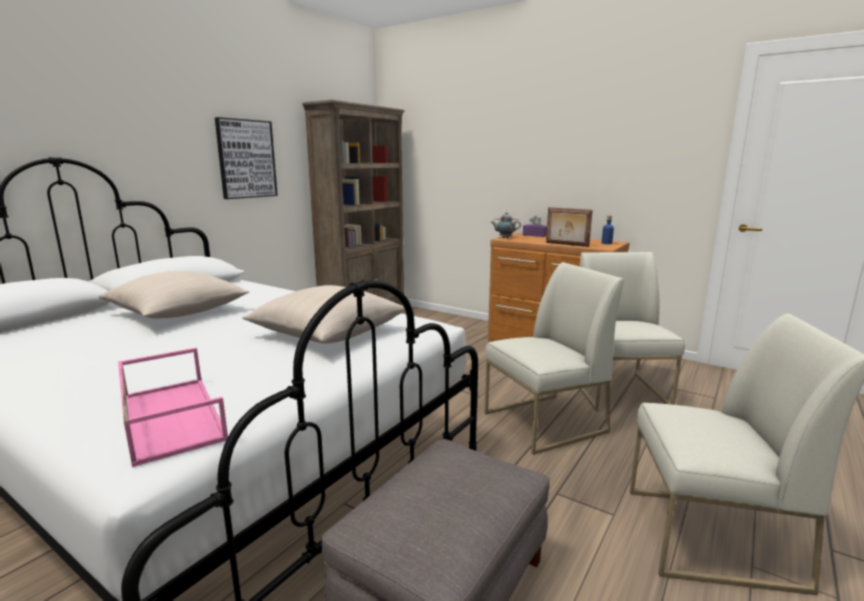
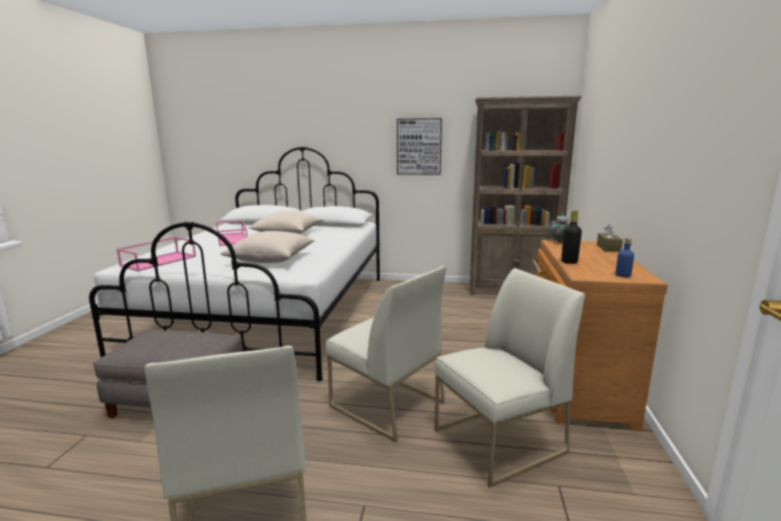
camera: 65 degrees right, 0 degrees up
purple tissue box [523,216,547,237] -> brown tissue box [597,224,623,252]
picture frame [546,207,593,247] -> black bottle [561,210,582,264]
none -> pink tray [216,220,248,246]

